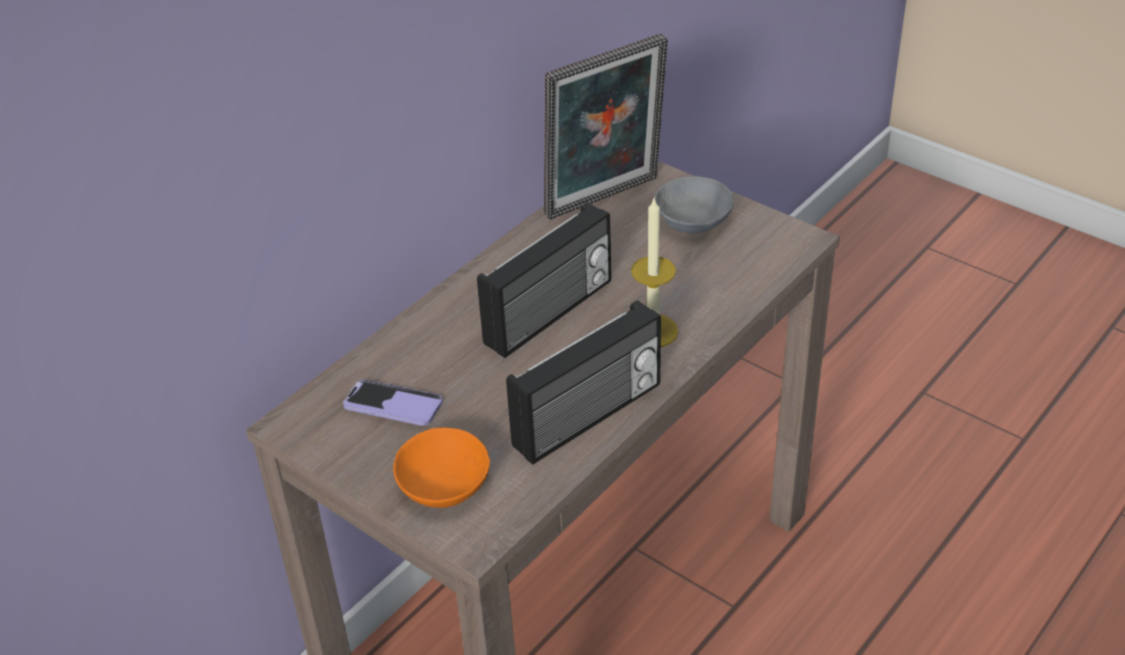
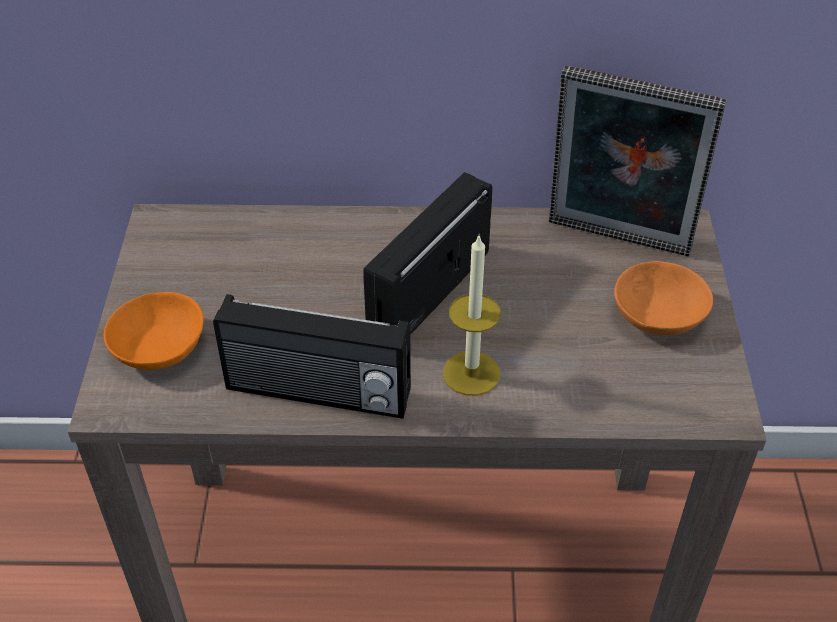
camera: 50 degrees right, 5 degrees up
phone [343,380,443,426] -> none
radio [477,202,611,358] -> radio turned 120 degrees clockwise [363,172,492,335]
grey bowl [654,176,734,233] -> orange bowl [614,261,713,335]

